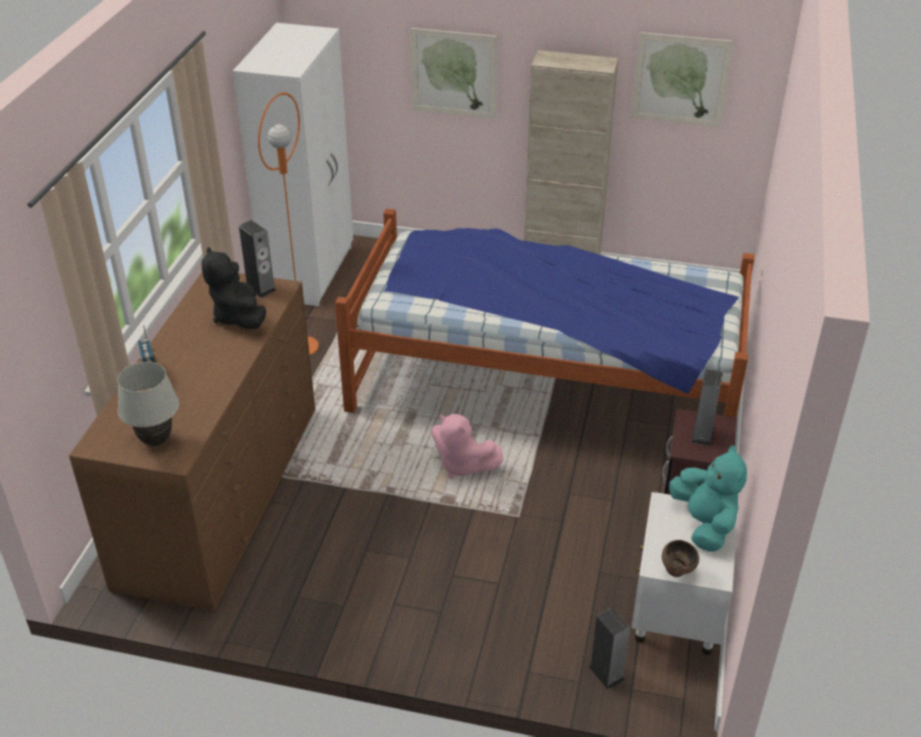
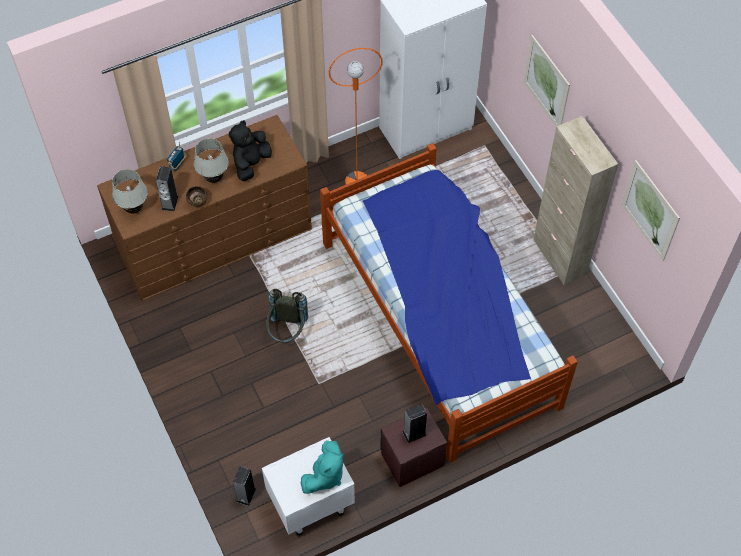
camera: 50 degrees right, 20 degrees up
speaker [239,220,277,298] -> speaker moved to [156,166,178,211]
pink plush toy [431,414,504,478] -> none
brown bowl [662,540,699,577] -> brown bowl moved to [186,186,207,207]
none -> white table lamp [194,138,229,183]
none -> grey backpack [266,289,308,343]

